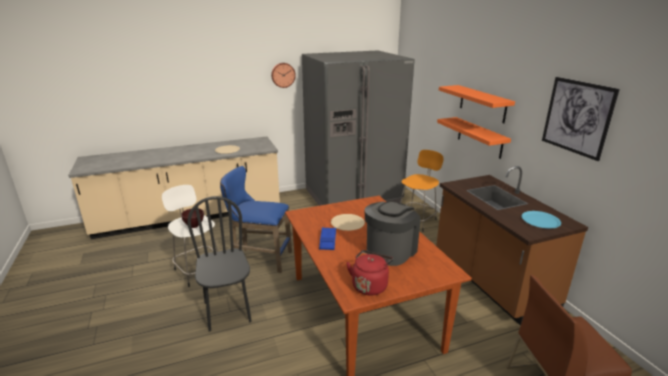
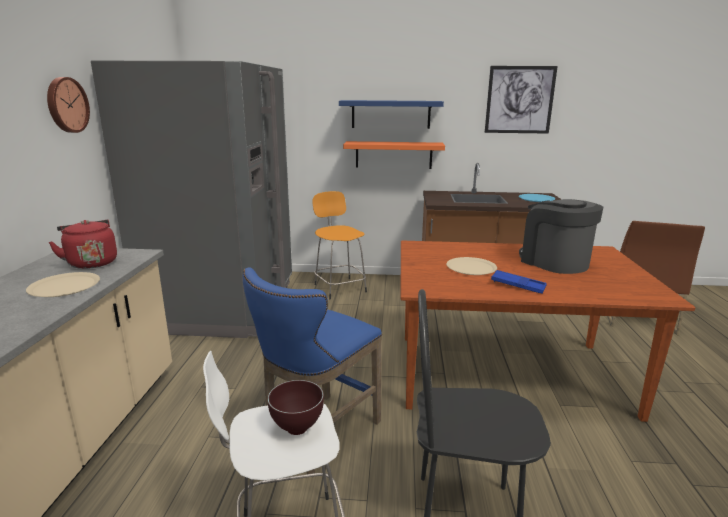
camera: 65 degrees left, 5 degrees down
red kettle [346,250,393,296] -> red kettle moved to [48,220,117,269]
orange shelf [439,85,515,123] -> blue shelf [339,100,444,129]

